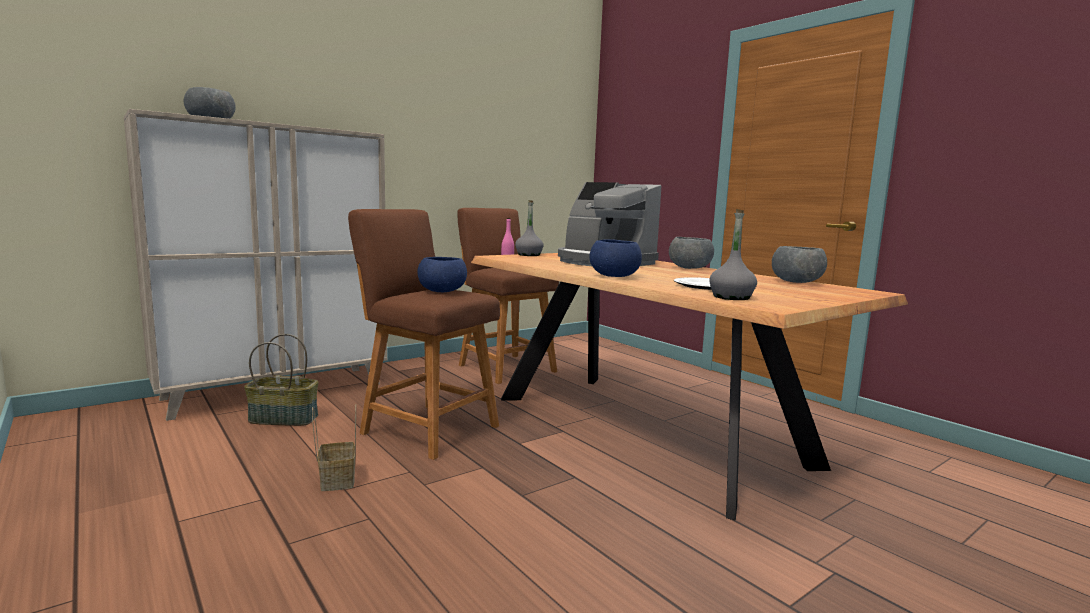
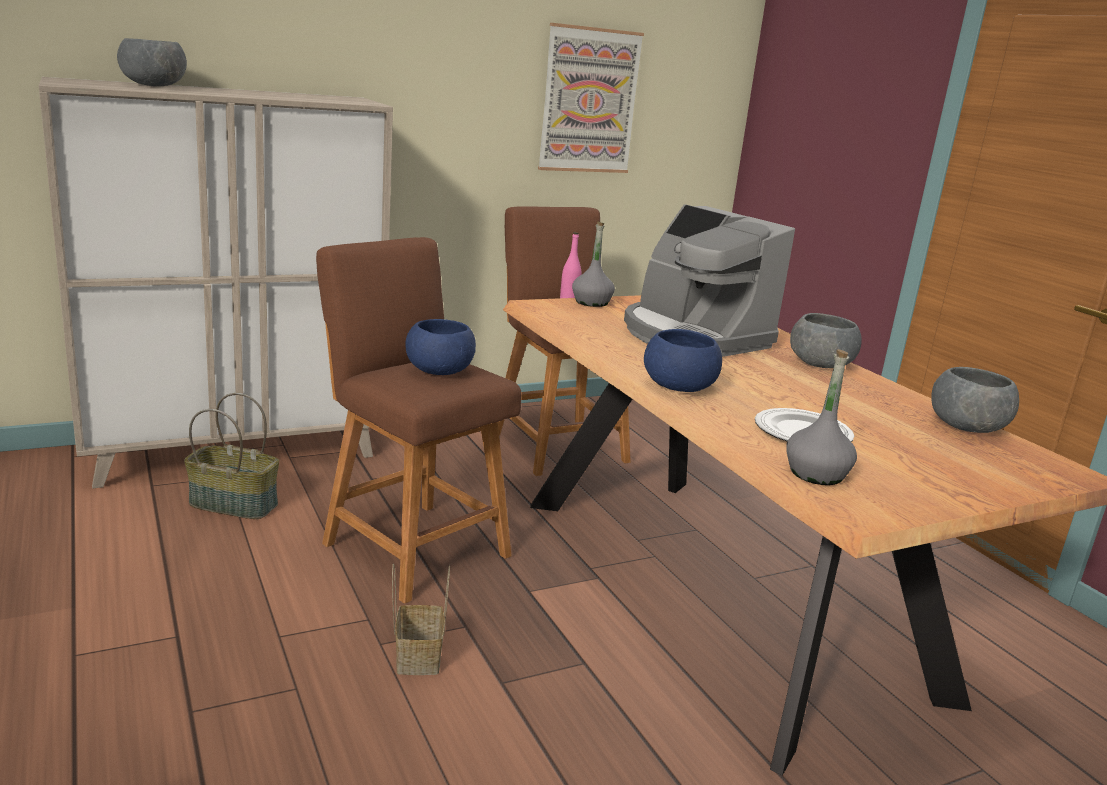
camera: 10 degrees right, 10 degrees up
basket [312,404,356,491] -> basket moved to [392,563,450,675]
none -> picture [538,23,644,173]

